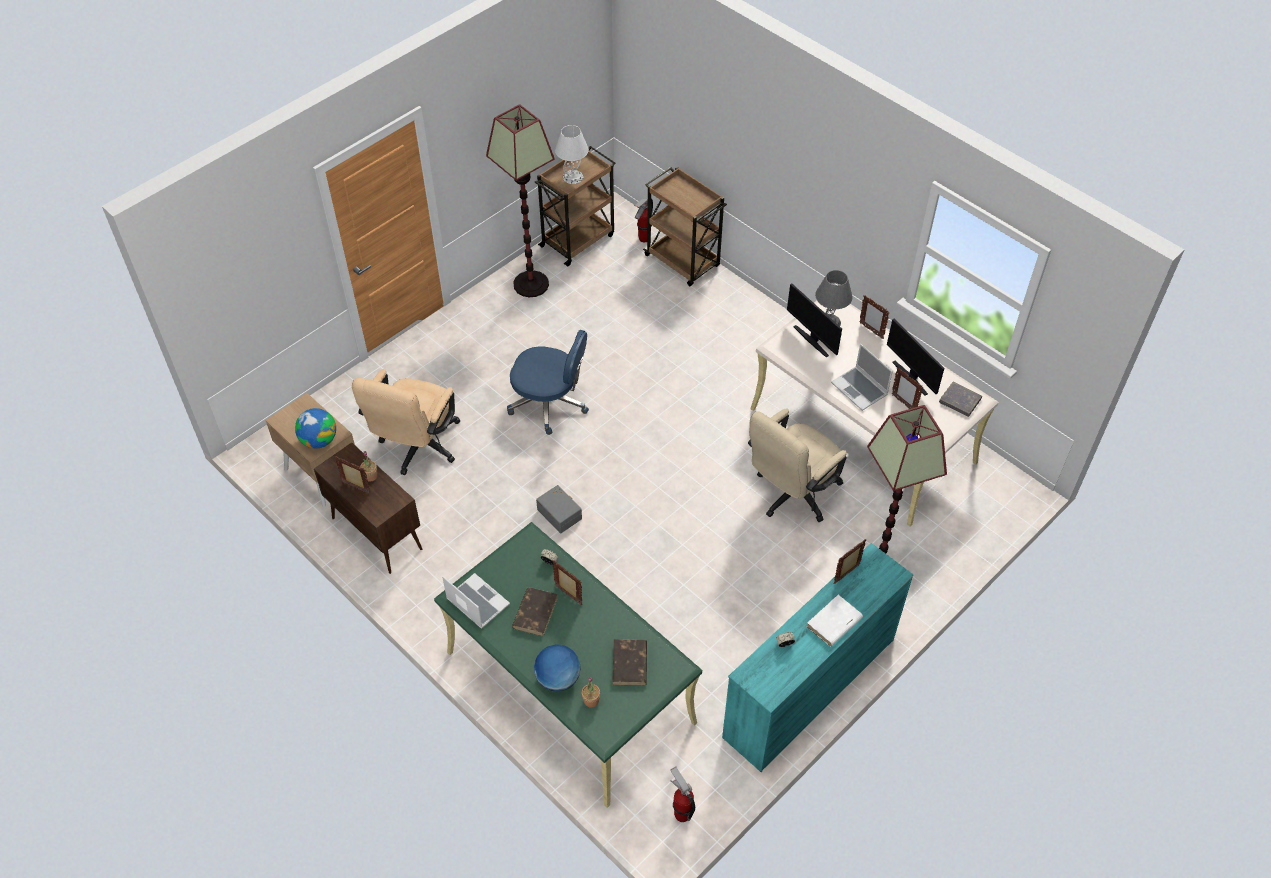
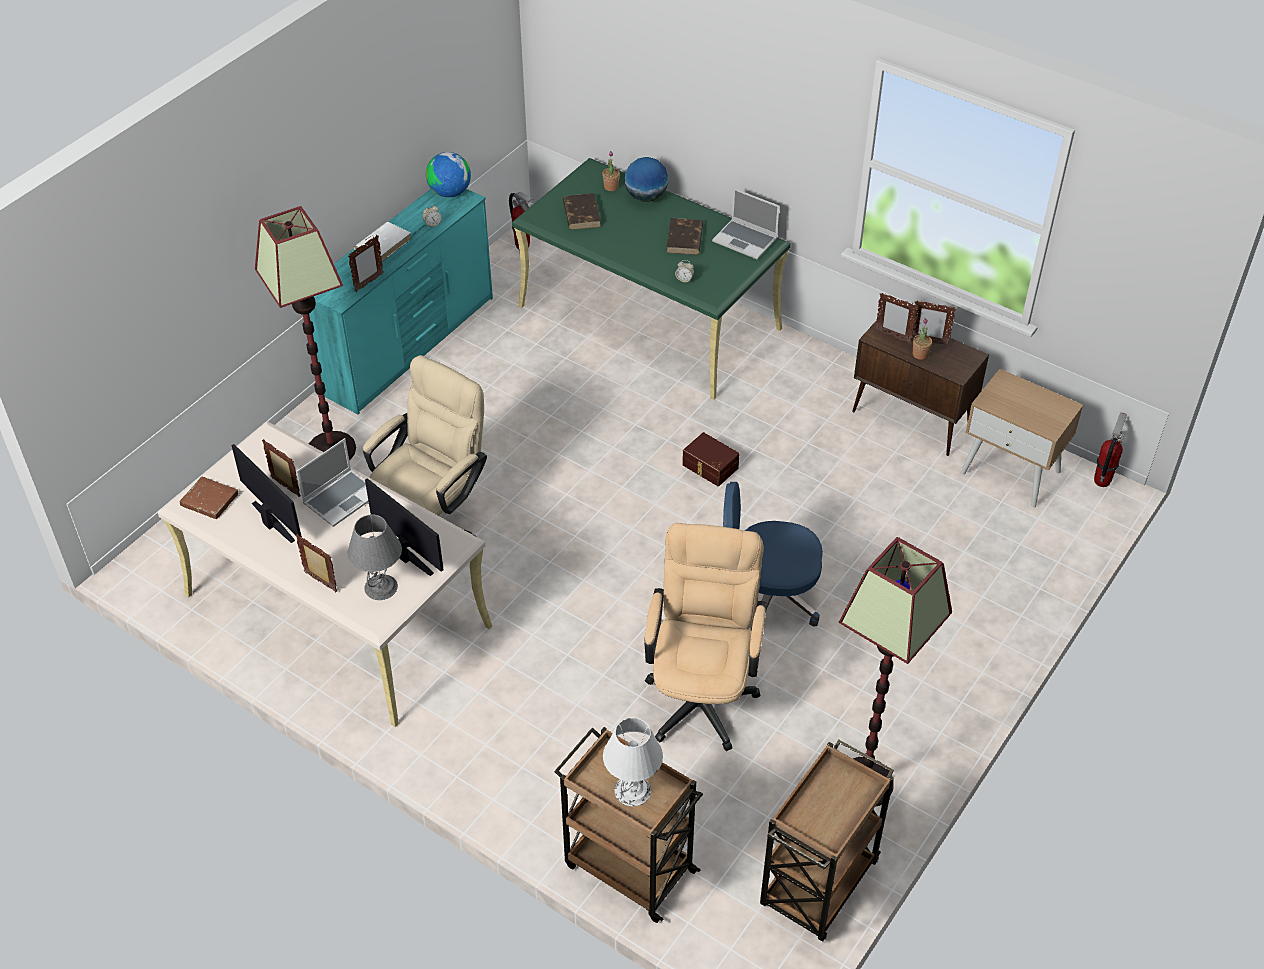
camera: 170 degrees right, 5 degrees down
globe [295,408,336,449] -> globe moved to [426,152,471,198]
beige office chair [352,369,461,475] -> beige office chair moved to [644,523,767,751]
grey storage box [536,485,582,533] -> brown storage box [682,432,739,486]
picture frame [553,560,582,605] -> picture frame moved to [875,293,918,343]
white table lamp [555,125,589,184] -> white table lamp moved to [603,718,663,806]
fire extinguisher [634,198,653,243] -> fire extinguisher moved to [1094,412,1127,487]
laptop [831,344,893,411] -> laptop turned 90 degrees clockwise [297,438,369,527]
grey book [939,382,982,417] -> brown book [179,477,239,519]

